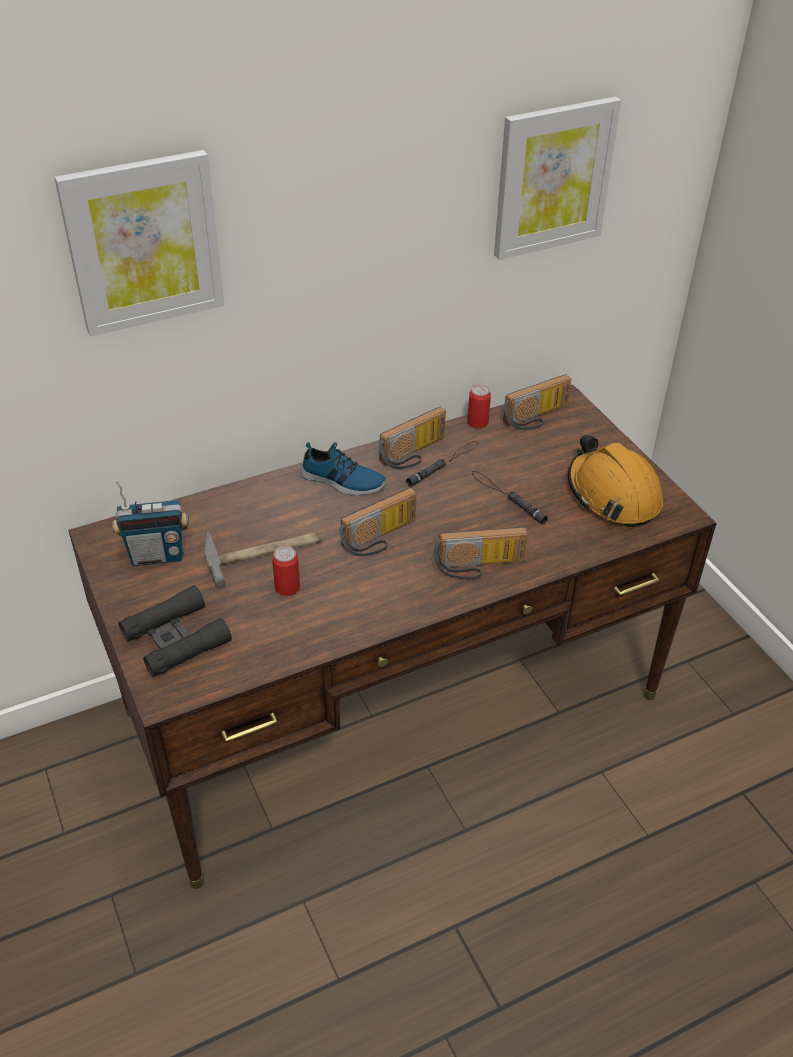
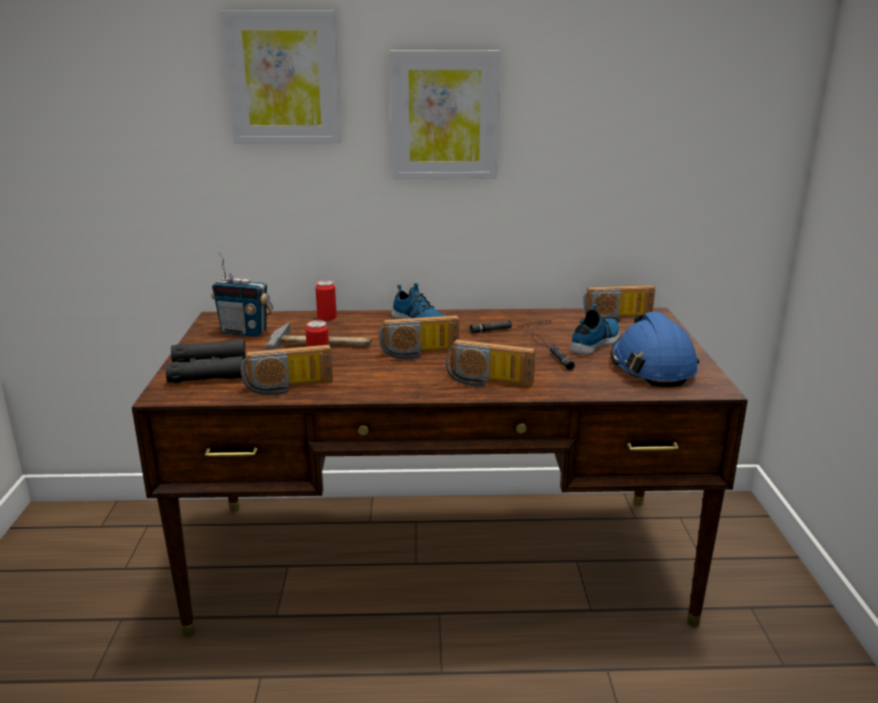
camera: 25 degrees right, 20 degrees down
radio [379,407,446,469] -> radio moved to [241,345,333,395]
can [467,384,491,429] -> can moved to [315,280,337,320]
picture [494,97,621,260] -> picture moved to [389,50,500,179]
orange hard hat [568,435,663,527] -> blue hard hat [611,312,699,387]
none -> shoe [569,304,620,355]

